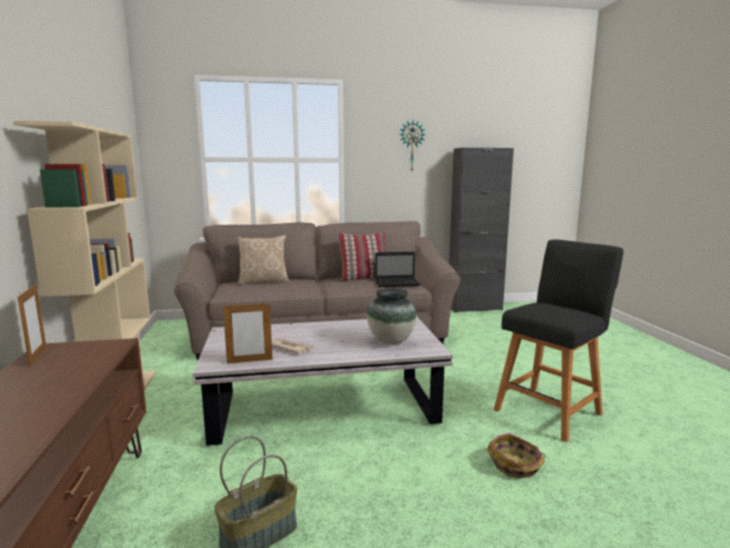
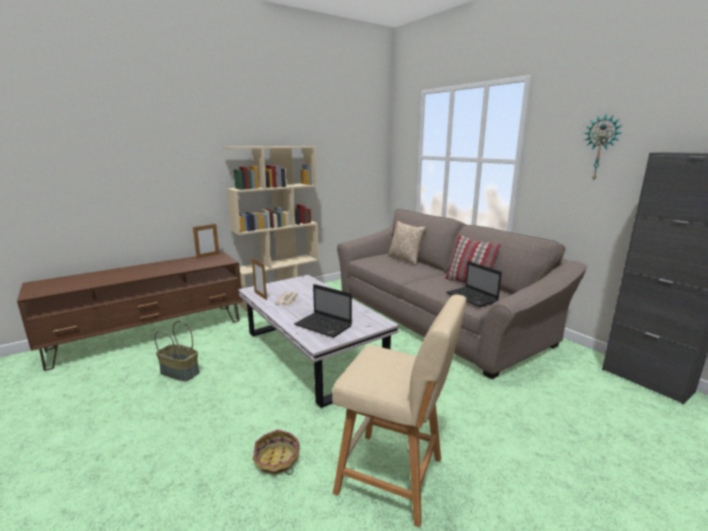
camera: 65 degrees right, 5 degrees up
vase [367,288,416,345] -> laptop [294,284,352,338]
black stool [494,239,623,442] -> beige stool [332,295,467,528]

